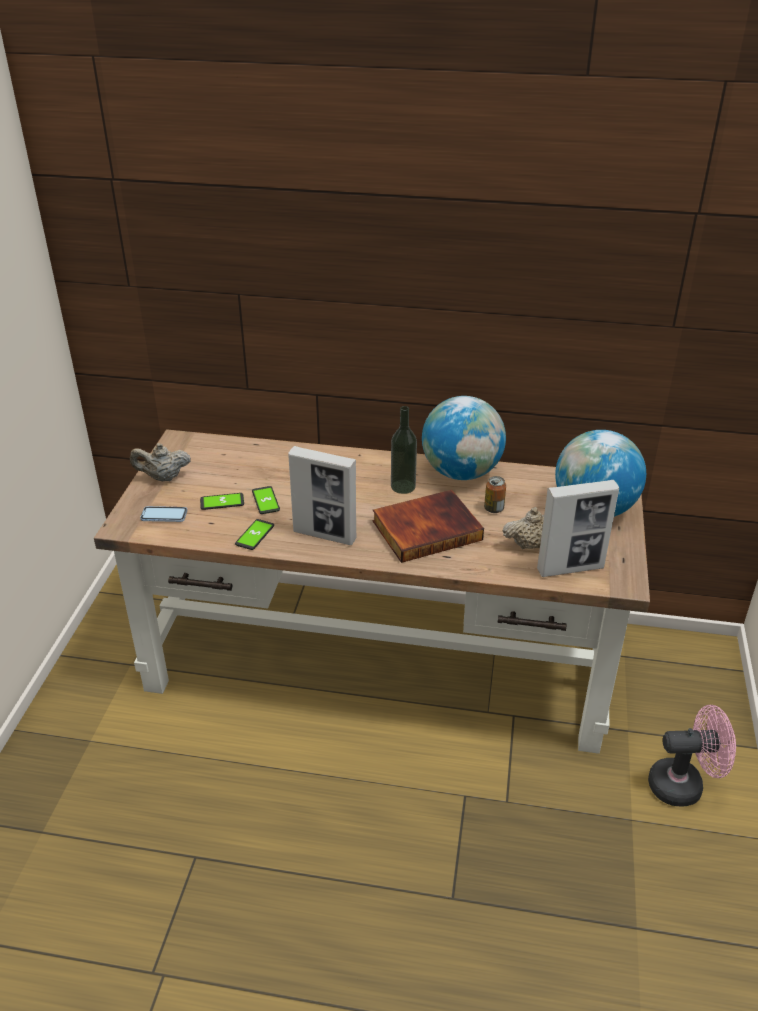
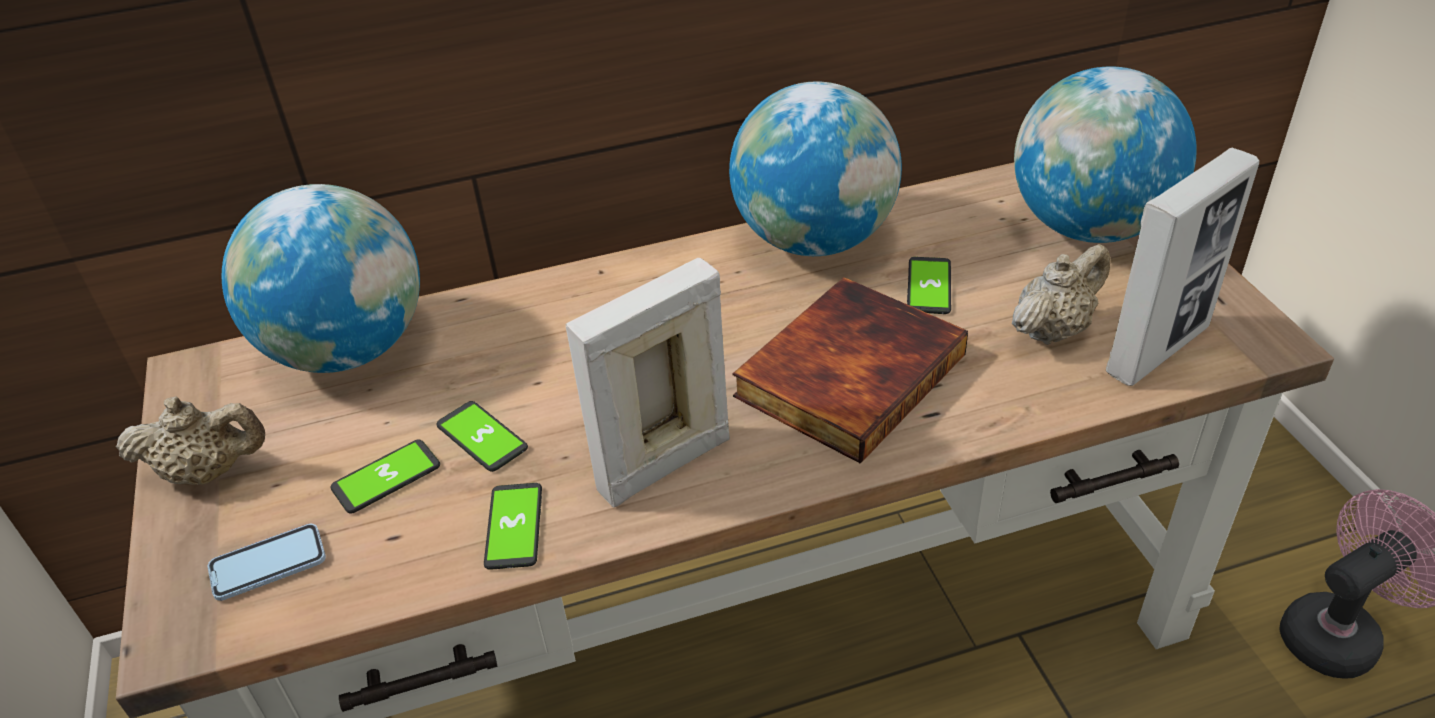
camera: 25 degrees left, 5 degrees up
beige teapot [130,443,191,482] -> beige teapot turned 150 degrees counterclockwise [116,396,265,485]
picture frame [288,446,357,545] -> picture frame turned 150 degrees clockwise [566,258,730,508]
bottle [391,406,417,494] -> none
can [484,476,506,513] -> phone [907,257,951,314]
none -> globe [221,184,420,373]

